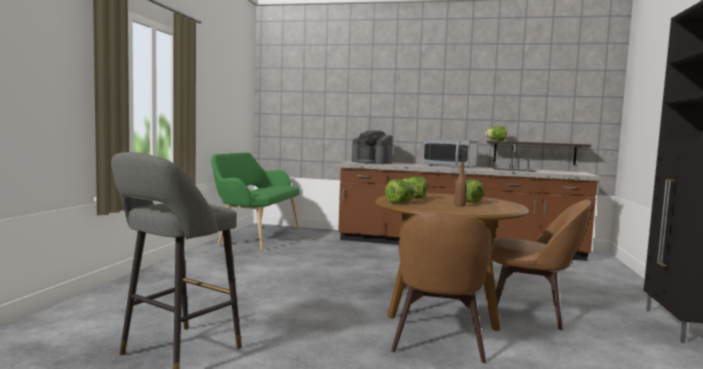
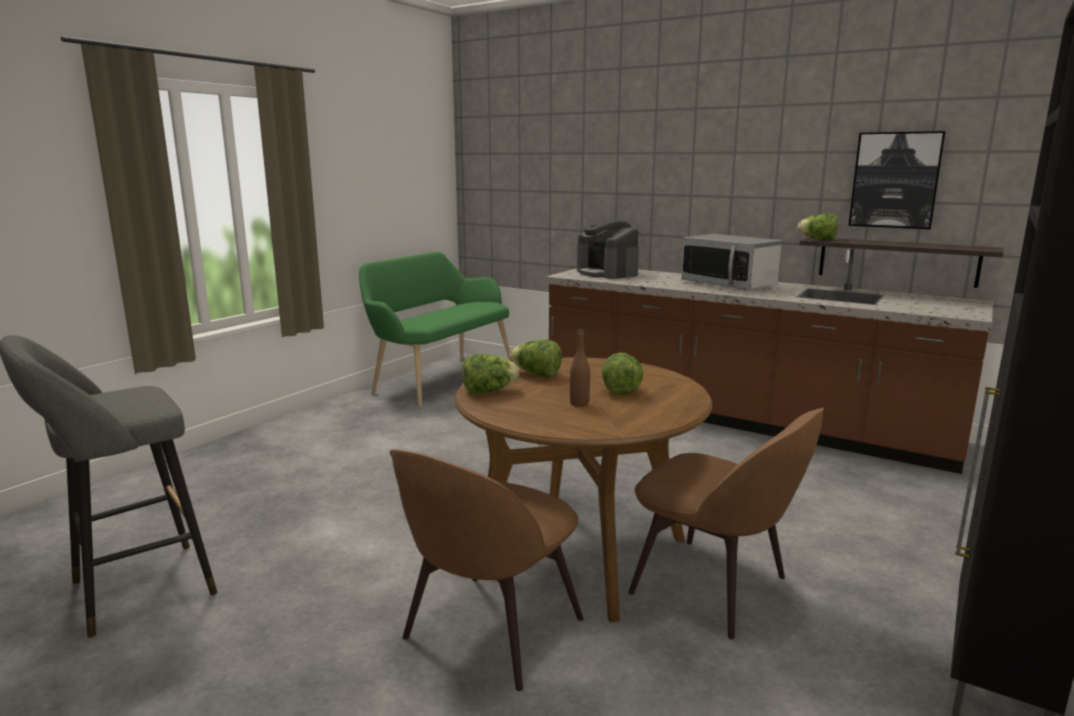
camera: 20 degrees right, 10 degrees up
none -> picture [848,131,946,229]

